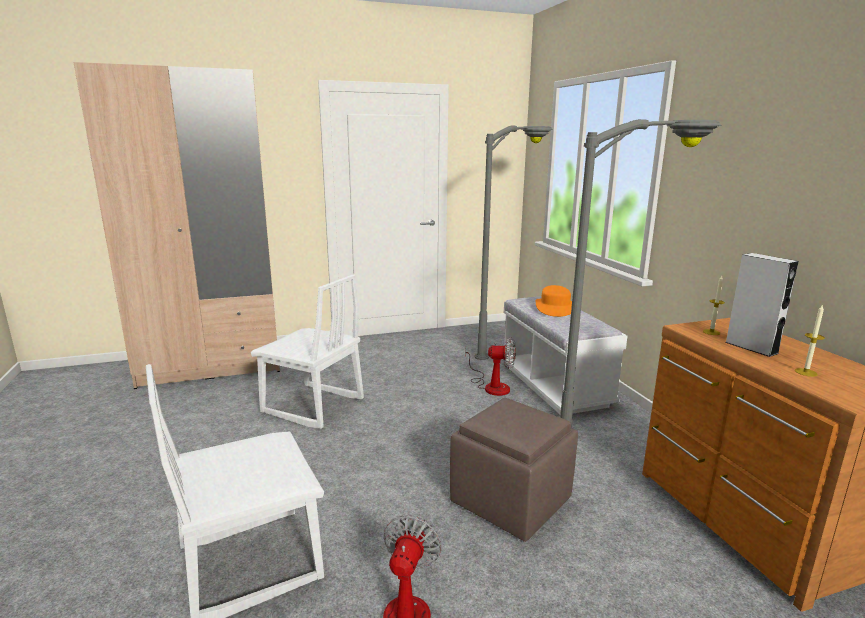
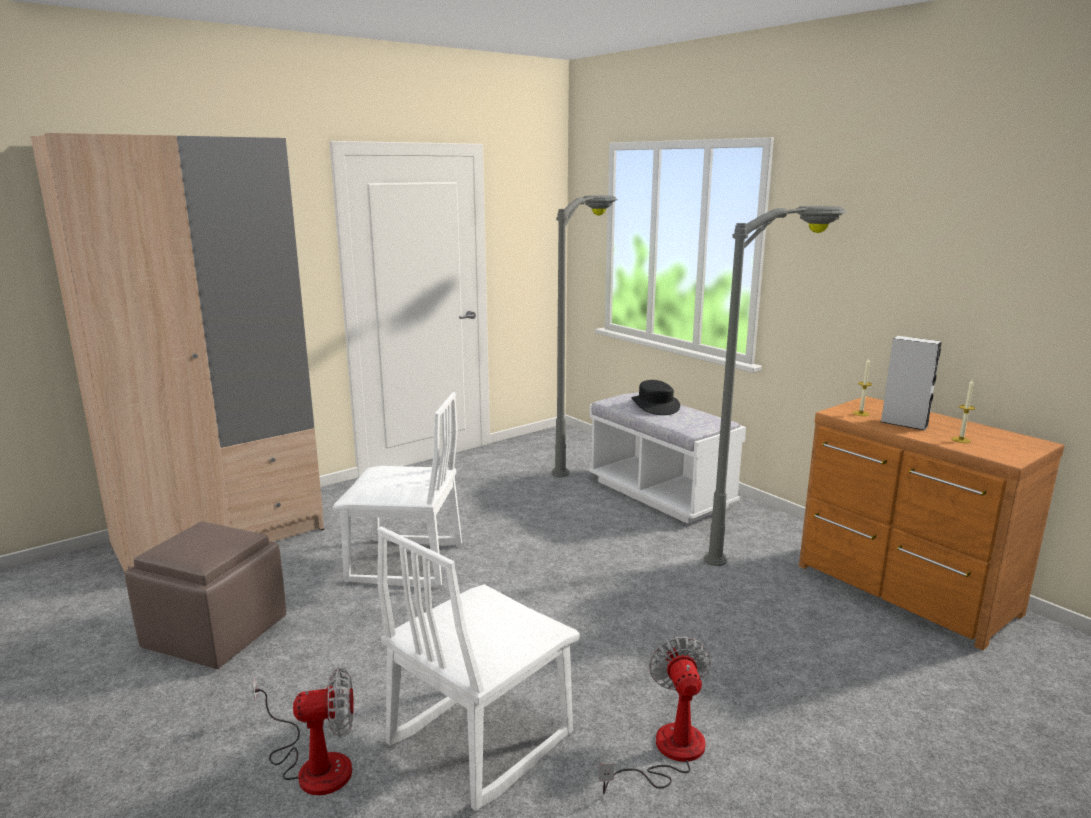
camera: 20 degrees left, 0 degrees up
brown ottoman [450,398,578,542] -> brown ottoman moved to [125,522,286,669]
fan [465,337,516,396] -> fan moved to [252,668,354,795]
orange hat [536,285,572,317] -> black hat [631,380,680,415]

